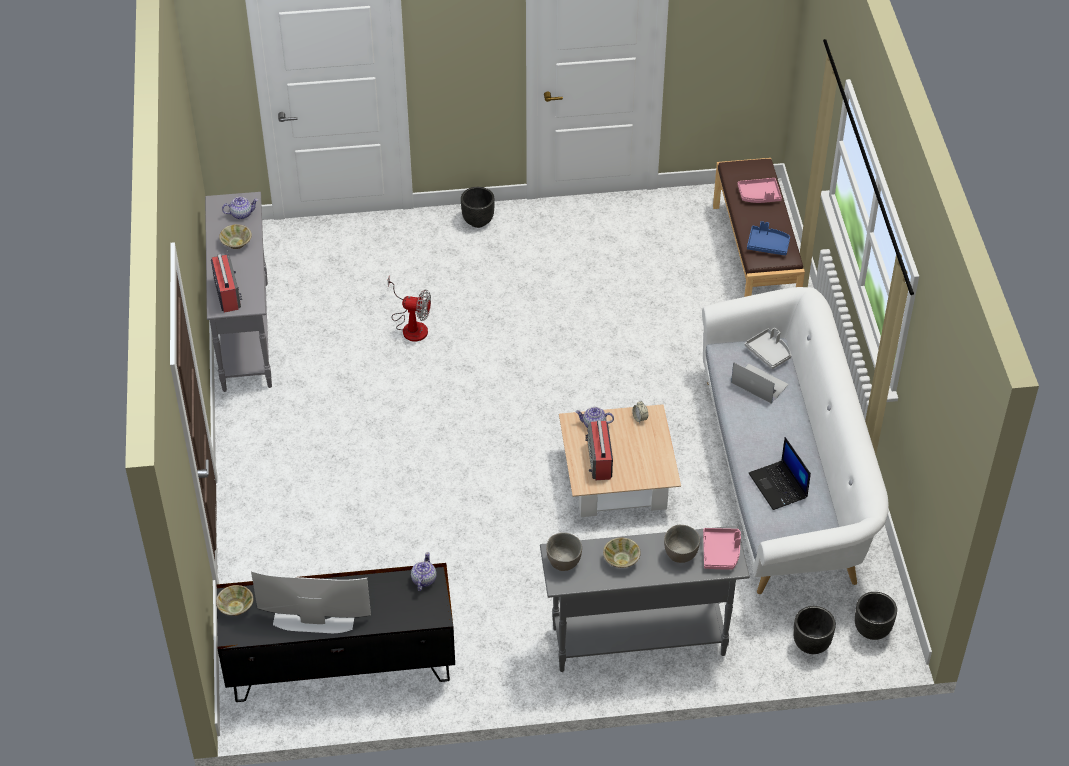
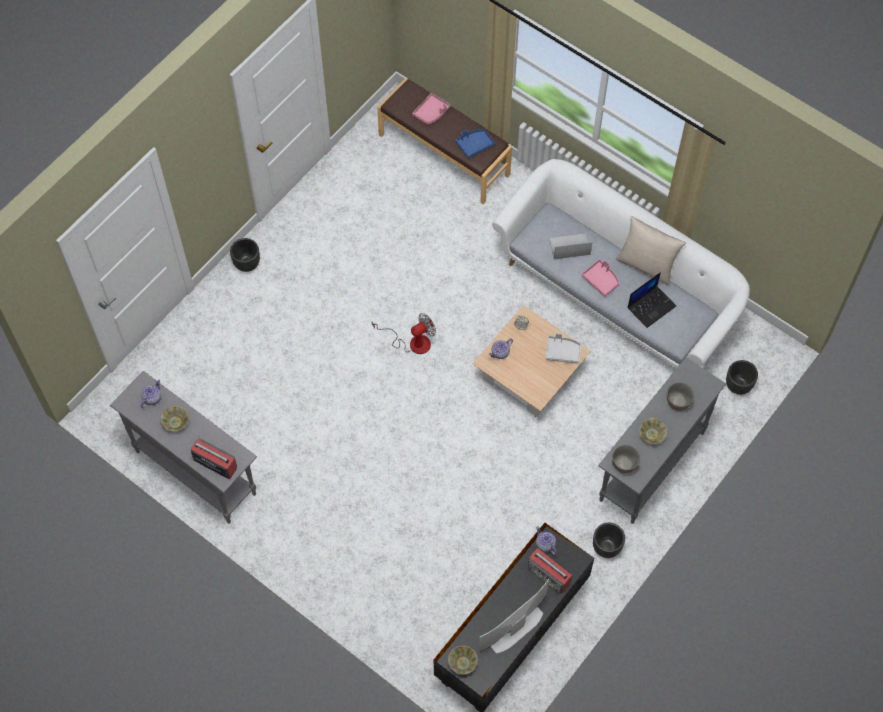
camera: 45 degrees left, 15 degrees up
fan [388,277,431,341] -> fan moved to [372,313,436,354]
radio [586,420,613,480] -> radio moved to [528,548,572,594]
pink tray [703,528,741,570] -> pink tray moved to [582,259,619,297]
grey tray [745,328,791,369] -> grey tray moved to [545,333,581,364]
laptop [749,437,811,510] -> laptop turned 60 degrees counterclockwise [628,272,676,328]
black planter [855,592,897,640] -> black planter moved to [593,523,625,558]
none -> beige pillow [616,216,686,286]

